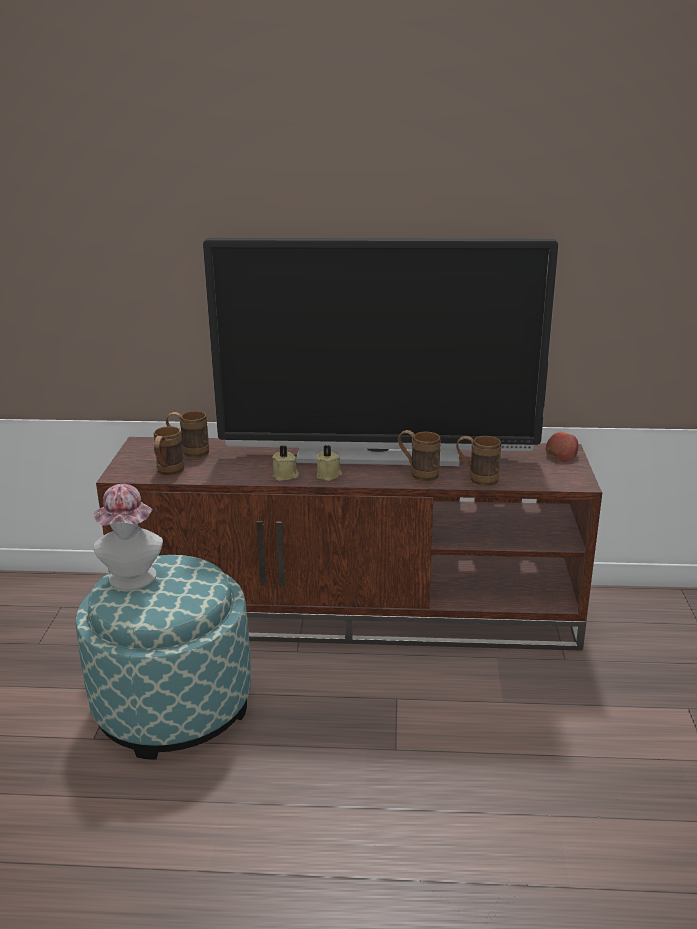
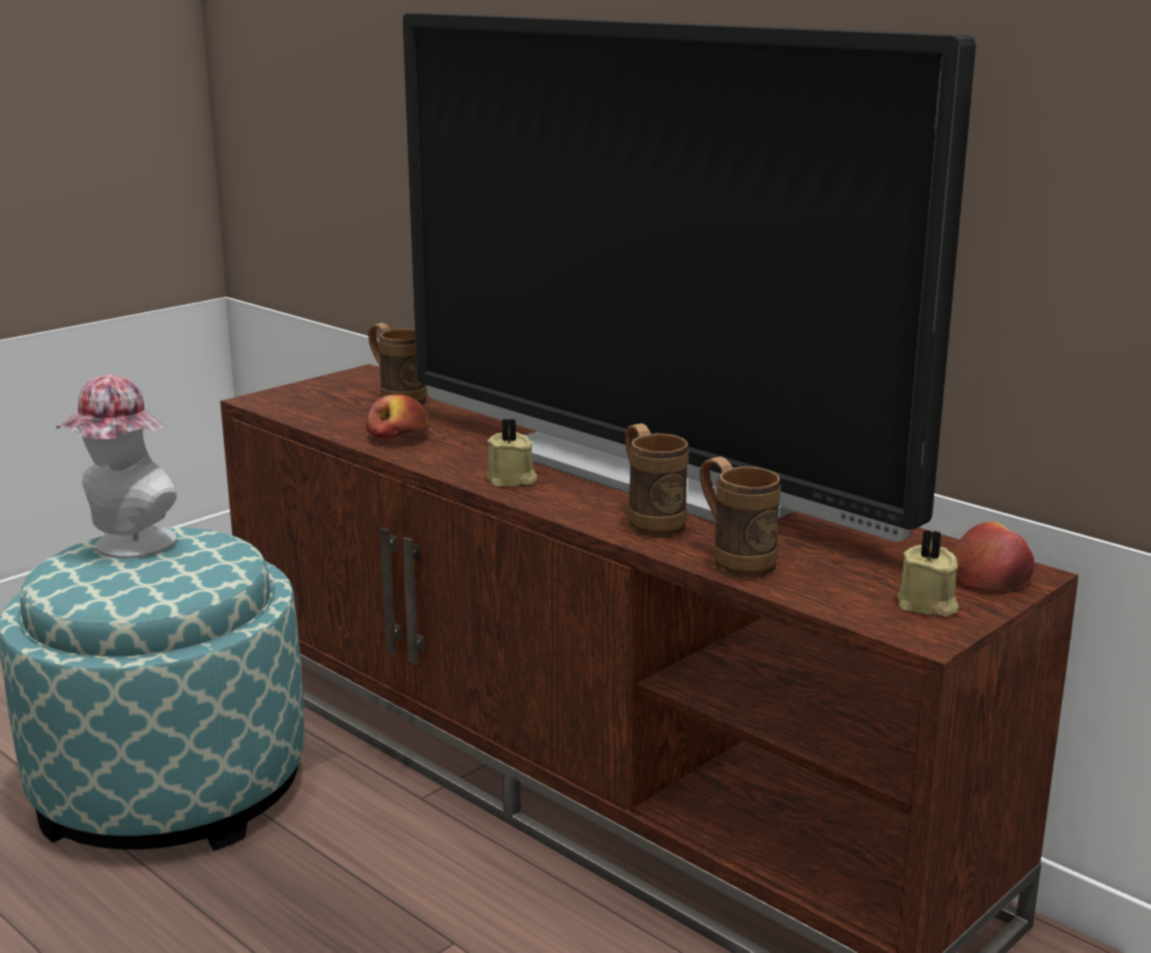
camera: 40 degrees right, 5 degrees down
brown mug [154,426,185,475] -> none
beige candle [272,446,299,481] -> beige candle moved to [898,530,959,617]
none -> apple [366,395,430,440]

